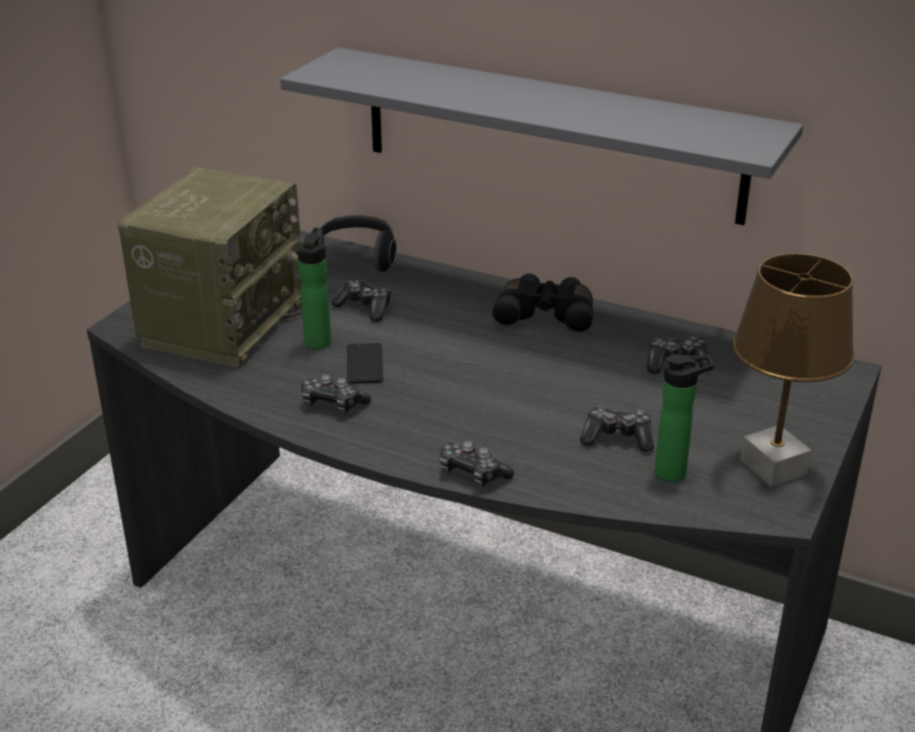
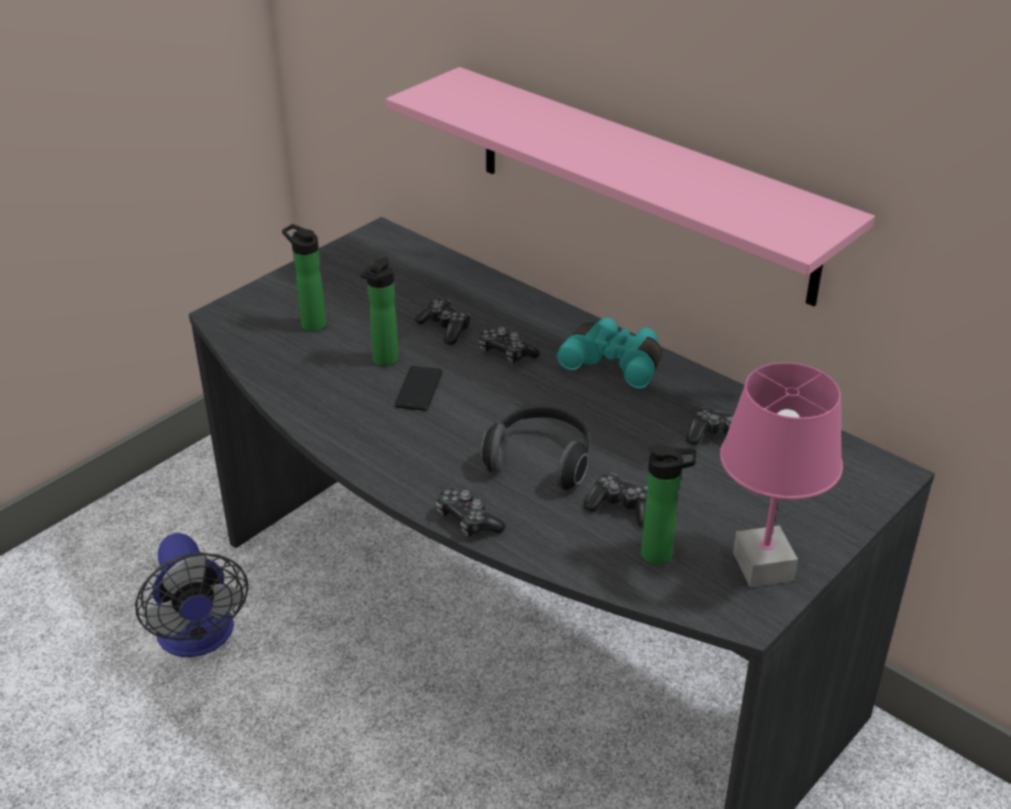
camera: 15 degrees right, 5 degrees up
radio [118,167,302,367] -> bottle [282,224,326,332]
grey shelf [280,48,803,225] -> pink shelf [386,67,875,306]
game controller [301,374,371,414] -> game controller moved to [479,327,539,364]
headphones [310,215,397,272] -> headphones moved to [481,404,589,490]
black binoculars [492,273,593,333] -> turquoise binoculars [556,318,662,388]
brown table lamp [733,254,854,486] -> pink table lamp [720,363,843,587]
none -> fan [135,533,248,657]

